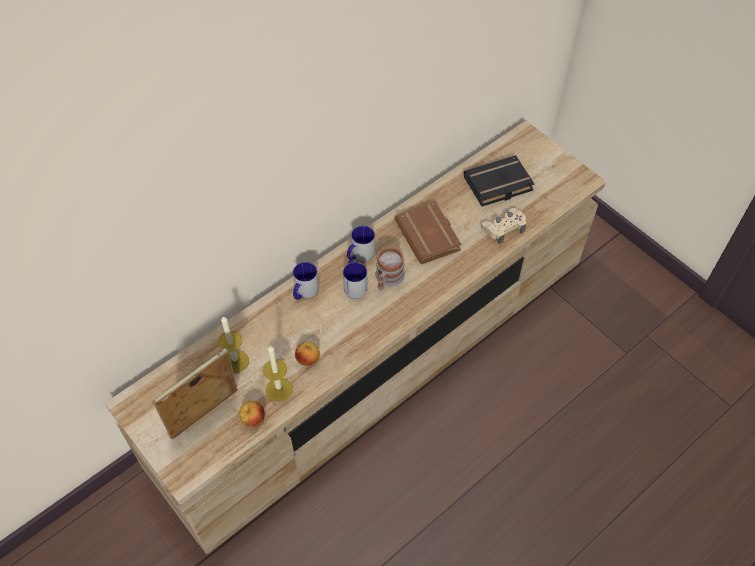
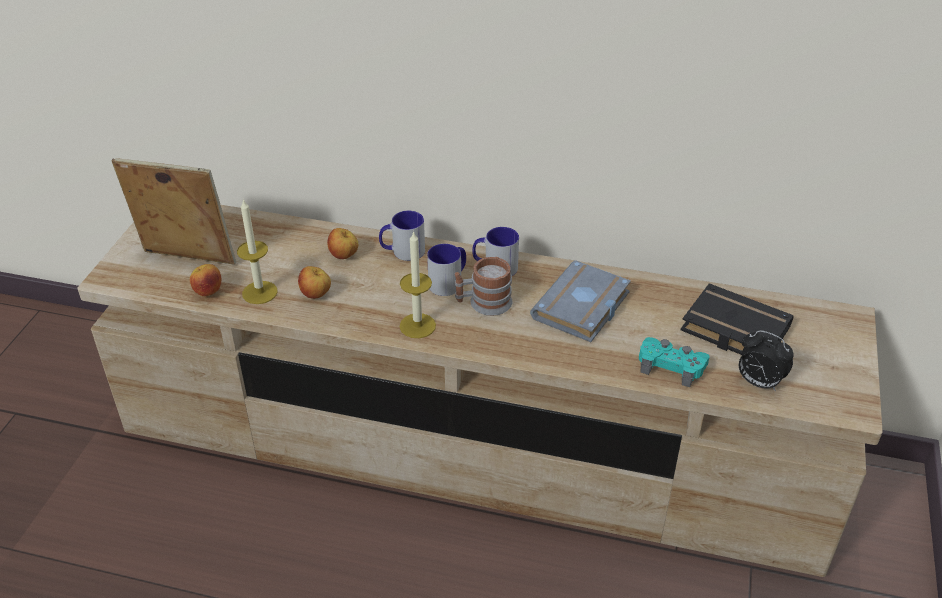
camera: 55 degrees right, 15 degrees down
candle [218,316,249,374] -> candle moved to [400,231,436,338]
brown book [395,202,461,264] -> grey book [530,260,631,342]
beige game controller [481,208,526,244] -> turquoise game controller [639,337,709,387]
none -> apple [327,228,358,259]
none -> alarm clock [739,330,794,391]

